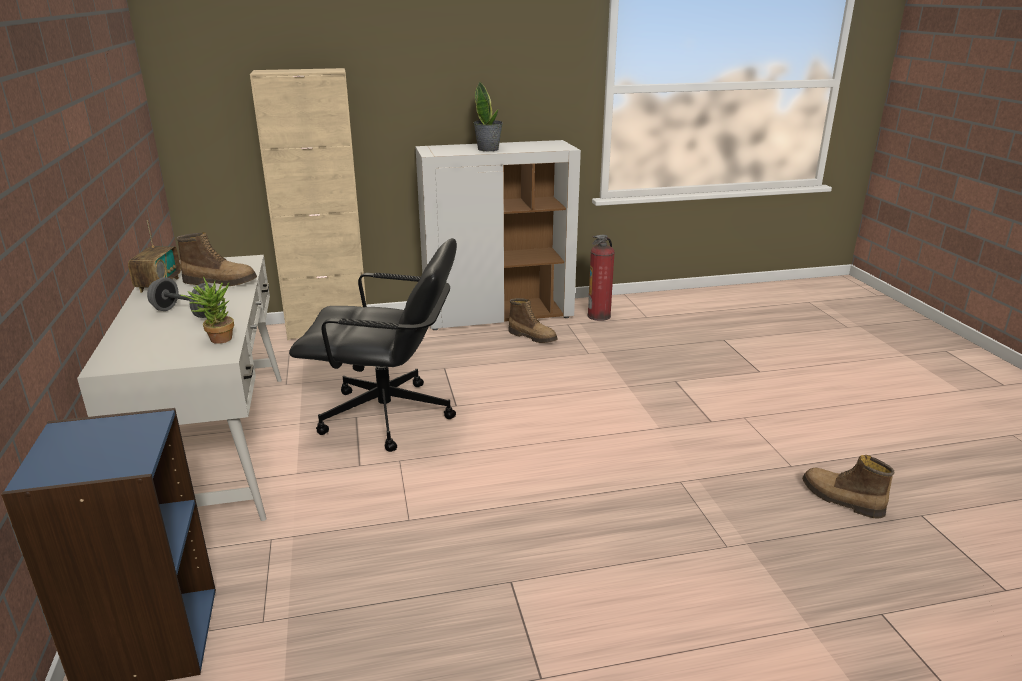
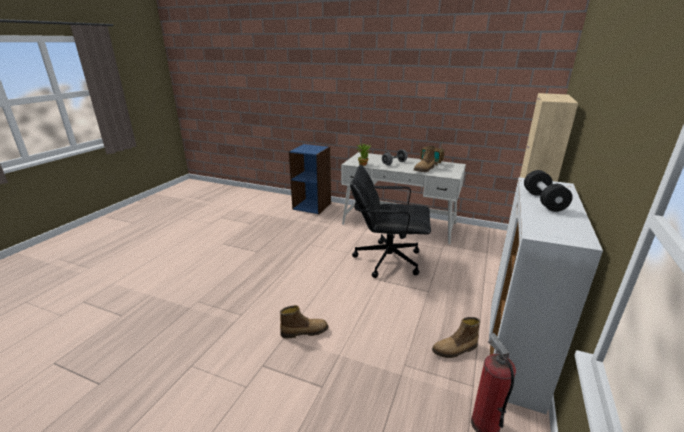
camera: 125 degrees right, 0 degrees up
black office chair [289,238,457,452] -> black office chair turned 60 degrees clockwise [350,165,431,278]
potted plant [473,81,503,151] -> black dumbbell [524,170,573,212]
boot [802,455,894,519] -> boot moved to [280,305,328,338]

